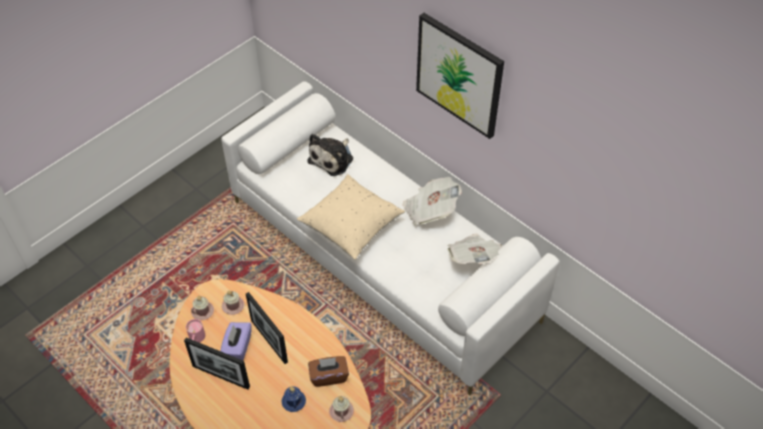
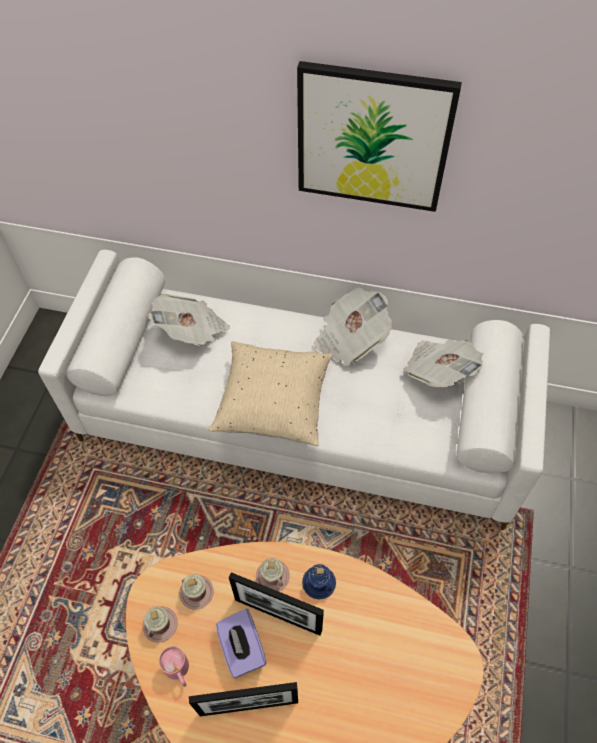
camera: 30 degrees left, 5 degrees up
blue mug [282,386,306,412] -> blue mug moved to [302,564,336,599]
plush toy [307,134,353,176] -> newspaper [148,294,230,346]
brown tissue box [308,356,349,387] -> none
pink mug [329,396,354,422] -> pink mug moved to [256,558,290,592]

